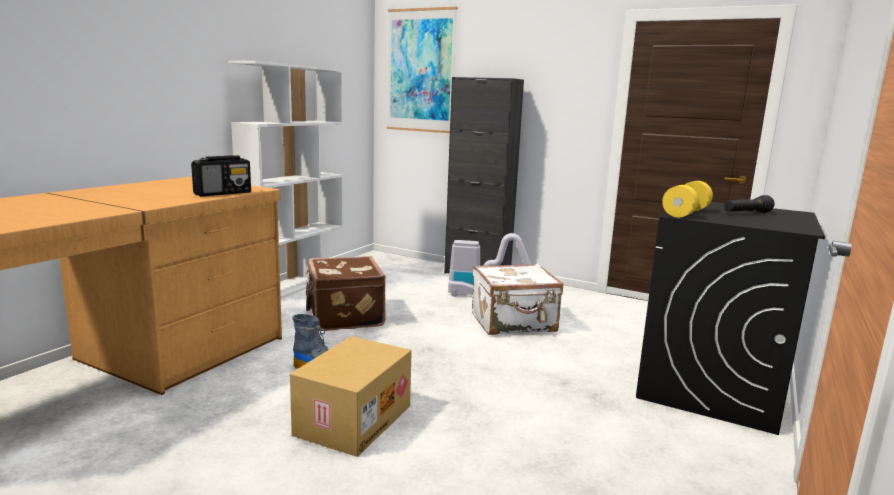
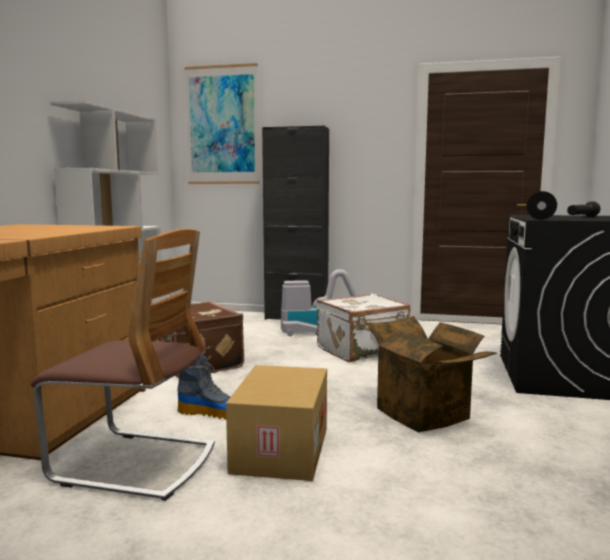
camera: 15 degrees left, 5 degrees down
radio [191,155,251,196] -> none
yellow dumbbell [662,181,713,217] -> black dumbbell [527,191,557,220]
none -> chair [31,229,215,501]
none -> cardboard box [365,316,497,432]

